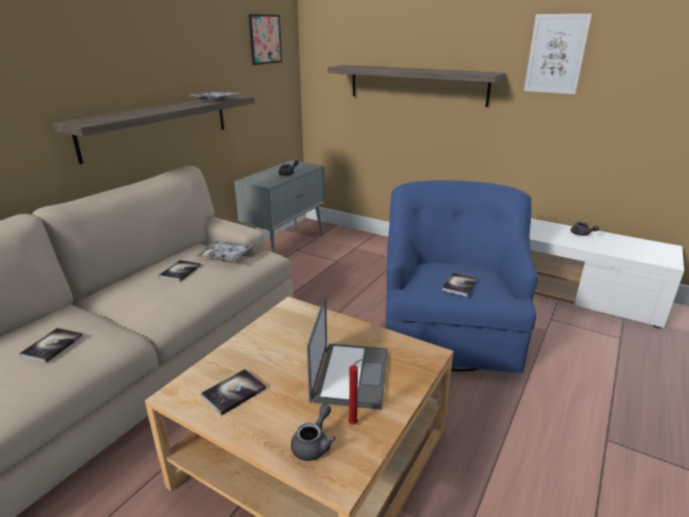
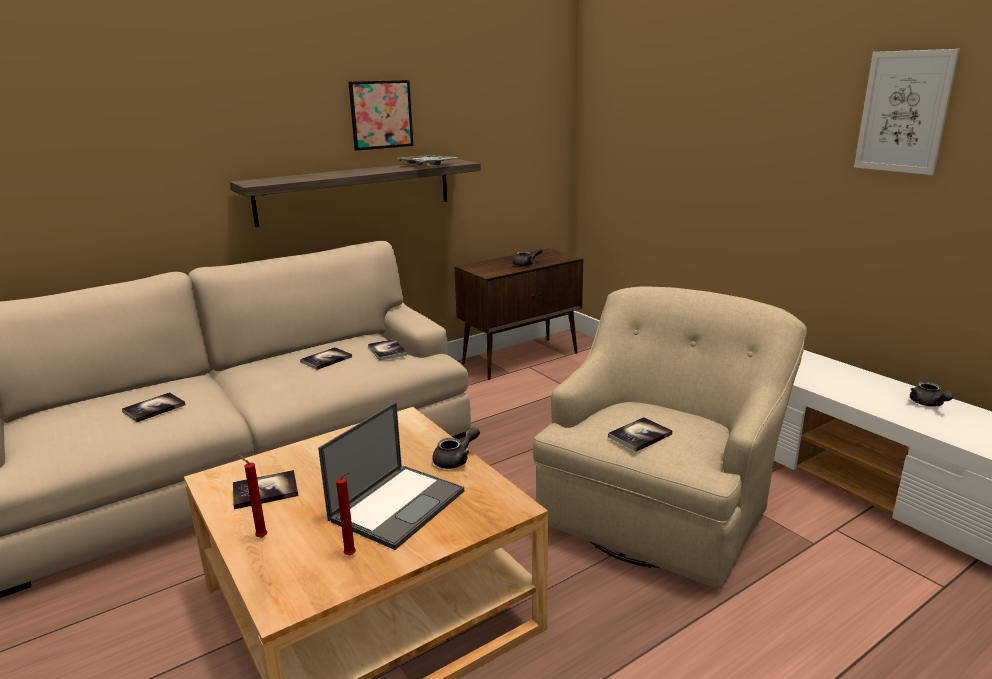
camera: 25 degrees right, 5 degrees down
tray [195,241,253,262] -> book [368,339,407,361]
grey cabinet [234,160,325,253] -> brown cabinet [454,248,583,380]
picture [248,14,282,65] -> picture moved to [348,80,413,151]
grey teapot [291,404,336,461] -> grey teapot moved to [432,427,480,469]
shelf [328,65,505,107] -> none
blue armchair [386,180,538,373] -> beige armchair [533,287,807,588]
none -> red candle [239,455,267,538]

